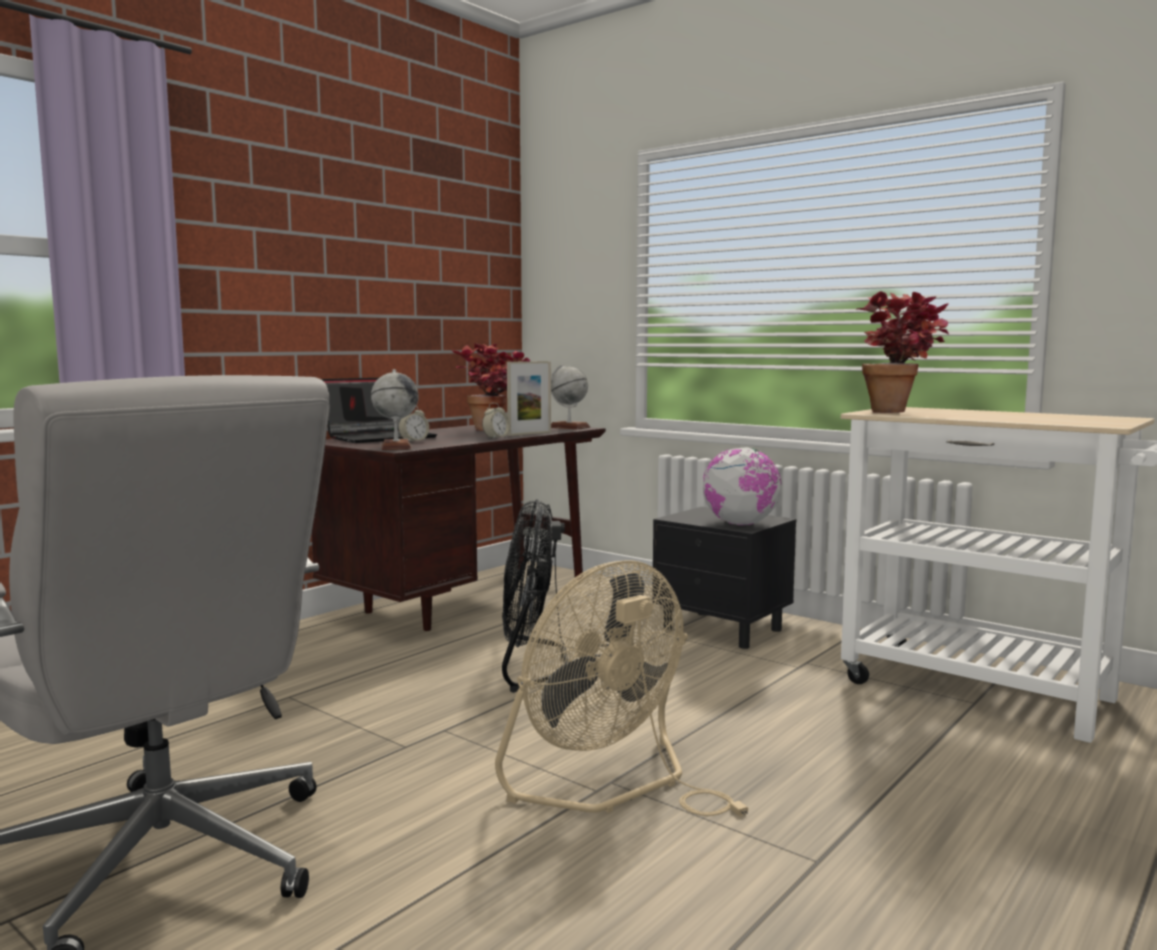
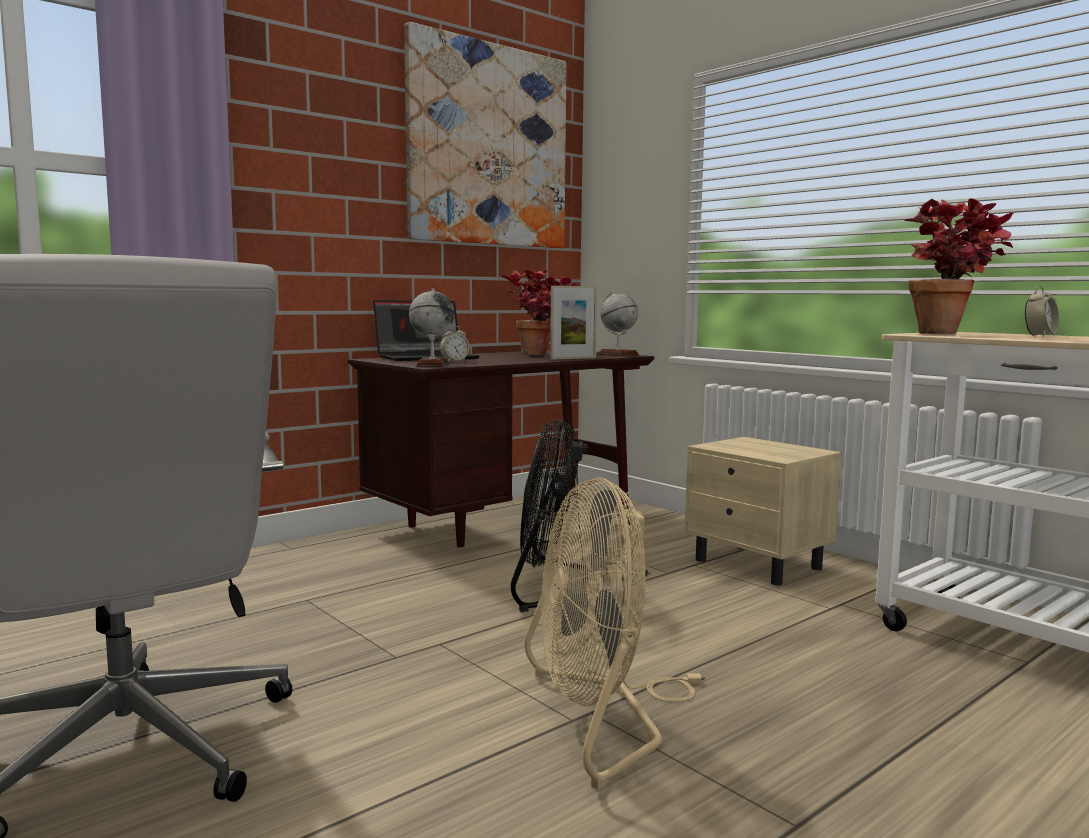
camera: 10 degrees right, 0 degrees up
alarm clock [482,403,510,439] -> alarm clock moved to [1025,285,1059,336]
beige fan [495,560,748,816] -> beige fan turned 75 degrees counterclockwise [524,478,706,790]
black nightstand [652,507,796,649] -> beige nightstand [685,437,842,585]
globe [703,447,782,525] -> none
none -> picture [404,22,567,248]

